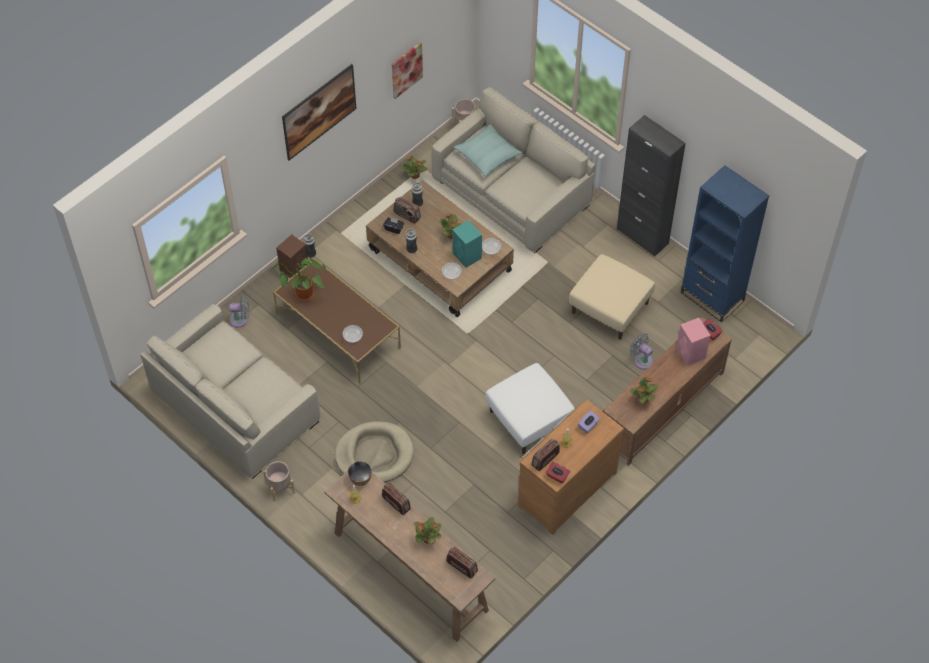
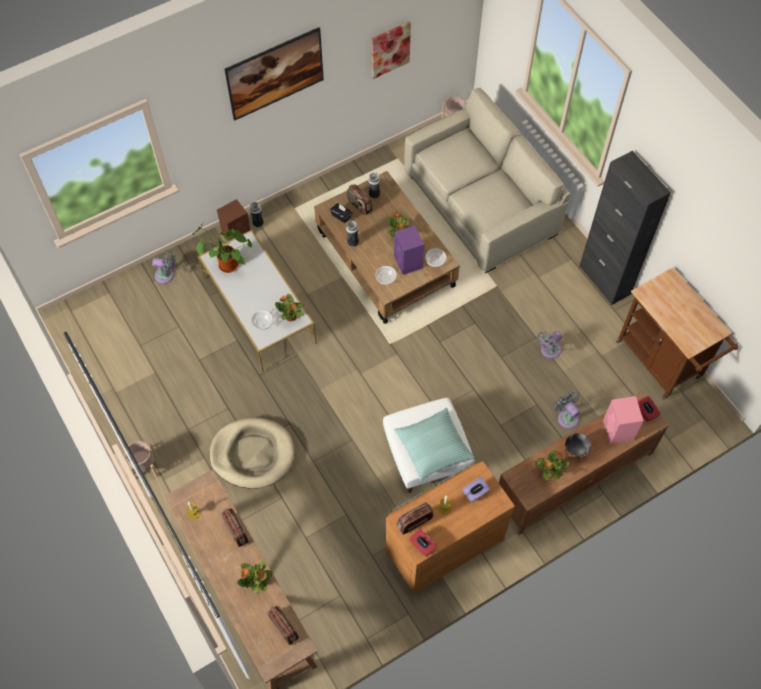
camera: 15 degrees right, 5 degrees up
beige sofa [140,304,321,479] -> none
brown coffee table [273,258,401,384] -> white coffee table [198,230,317,372]
bowl [348,461,372,486] -> bowl moved to [565,433,591,460]
potted plant [402,155,428,179] -> potted plant moved to [275,294,304,322]
turquoise speaker [452,220,482,268] -> purple speaker [394,225,424,275]
pillow [454,124,522,177] -> pillow moved to [394,408,475,481]
beige ottoman [569,254,655,340] -> grey fan [537,331,562,359]
blue bookcase [681,165,769,323] -> brown cart [616,267,739,399]

